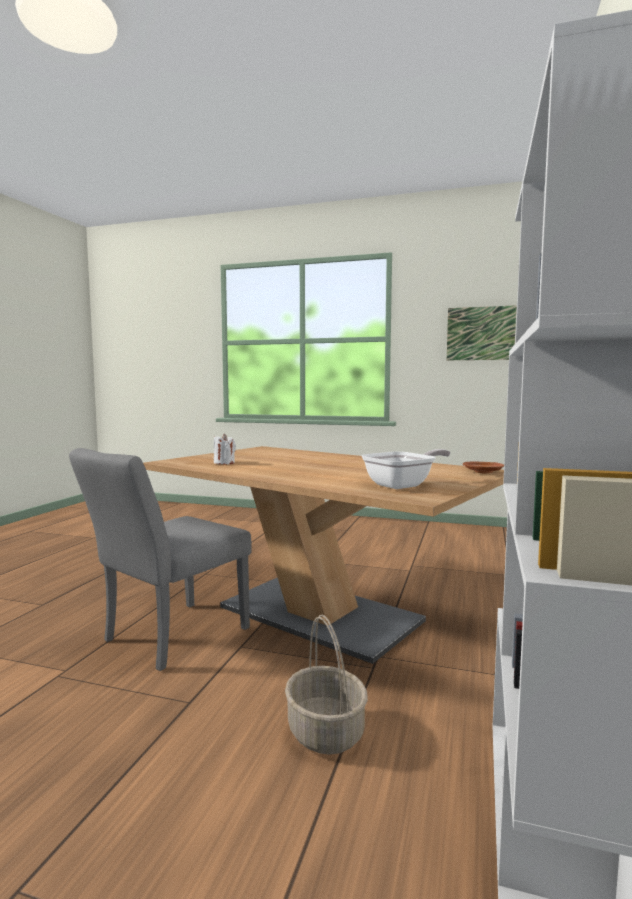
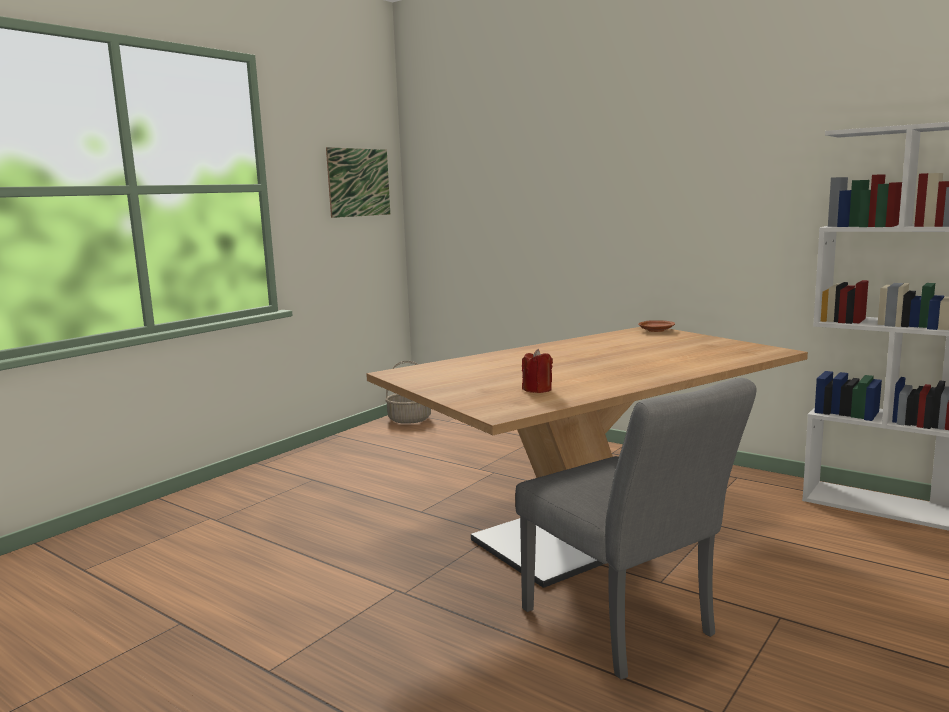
camera: 70 degrees left, 5 degrees up
white candle [214,434,236,465] -> red candle [522,349,553,393]
basket [285,614,368,755] -> basket moved to [385,361,431,424]
frying pan [361,449,451,489] -> none

